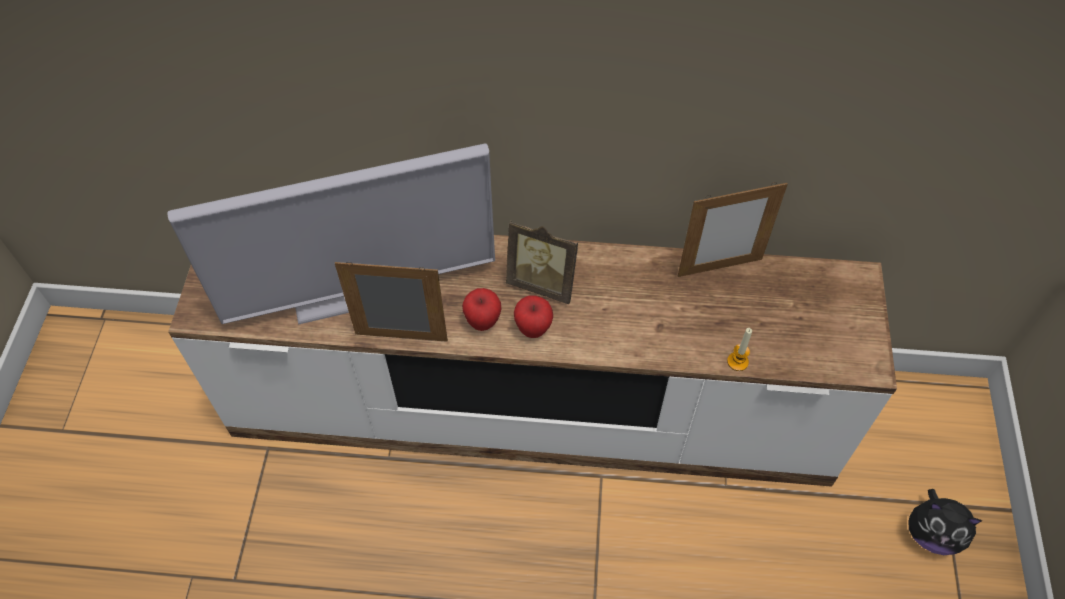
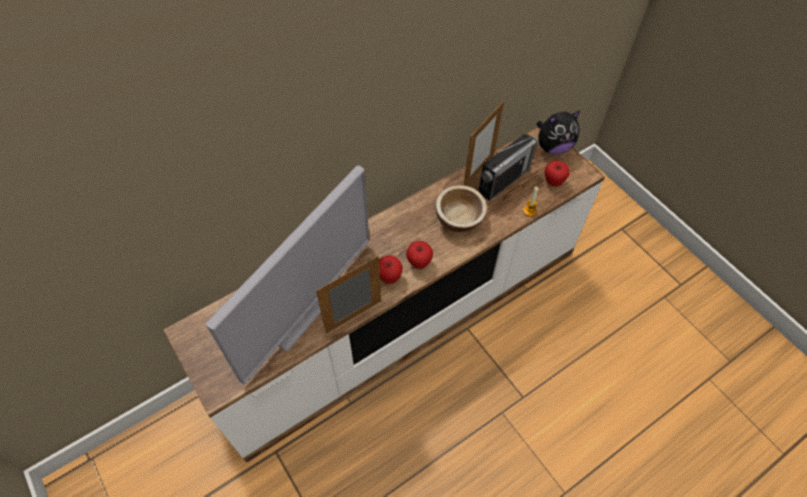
camera: 40 degrees left, 0 degrees up
picture frame [506,221,578,304] -> none
plush toy [908,489,982,555] -> plush toy moved to [536,110,581,154]
none -> bowl [435,185,487,232]
none -> radio [478,134,538,201]
none -> apple [545,161,570,187]

